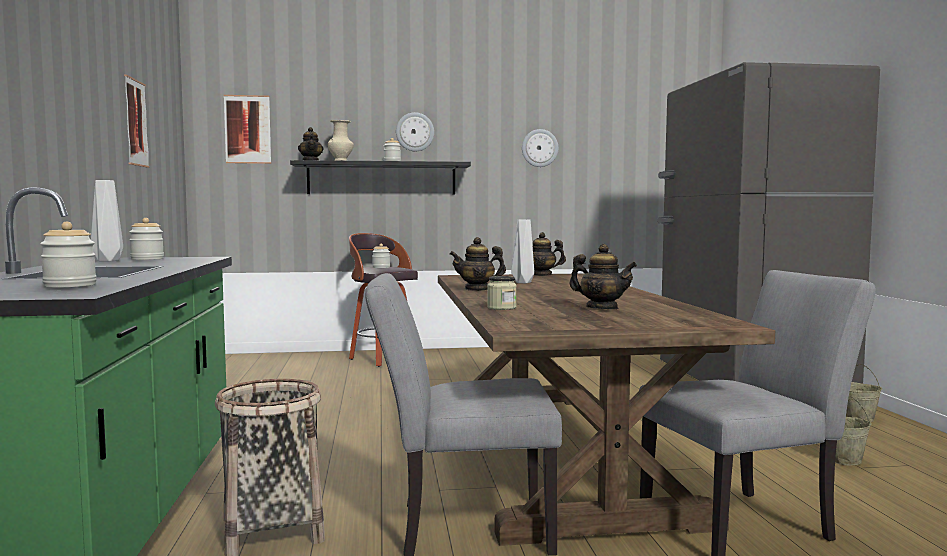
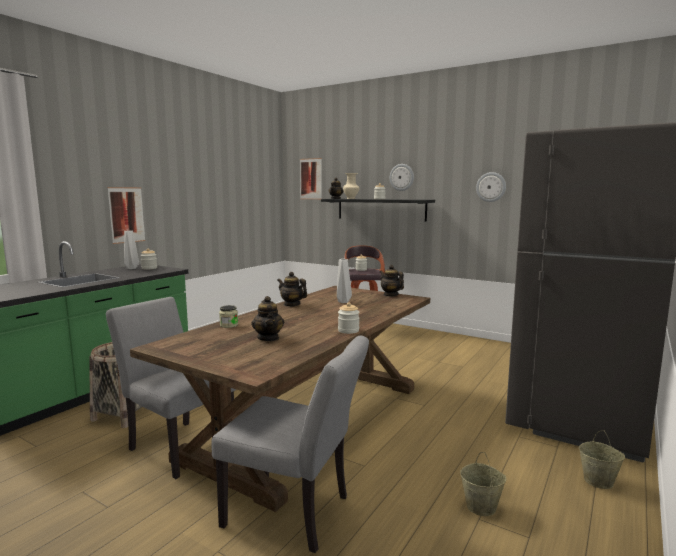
camera: 40 degrees right, 5 degrees up
jar [40,222,97,288] -> jar moved to [338,302,360,334]
picture [124,74,149,168] -> picture moved to [107,187,145,244]

